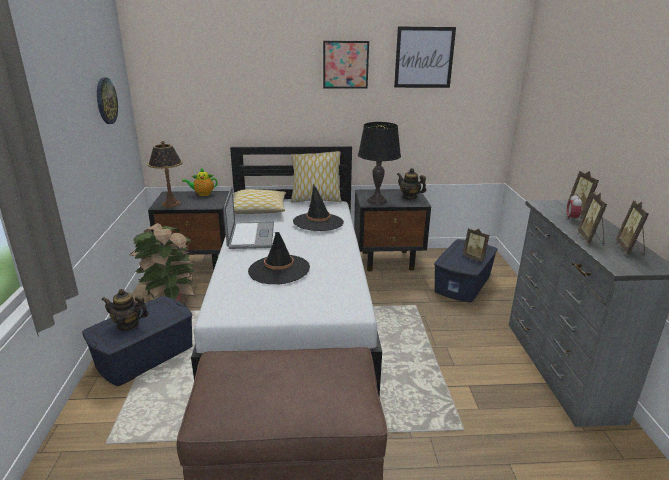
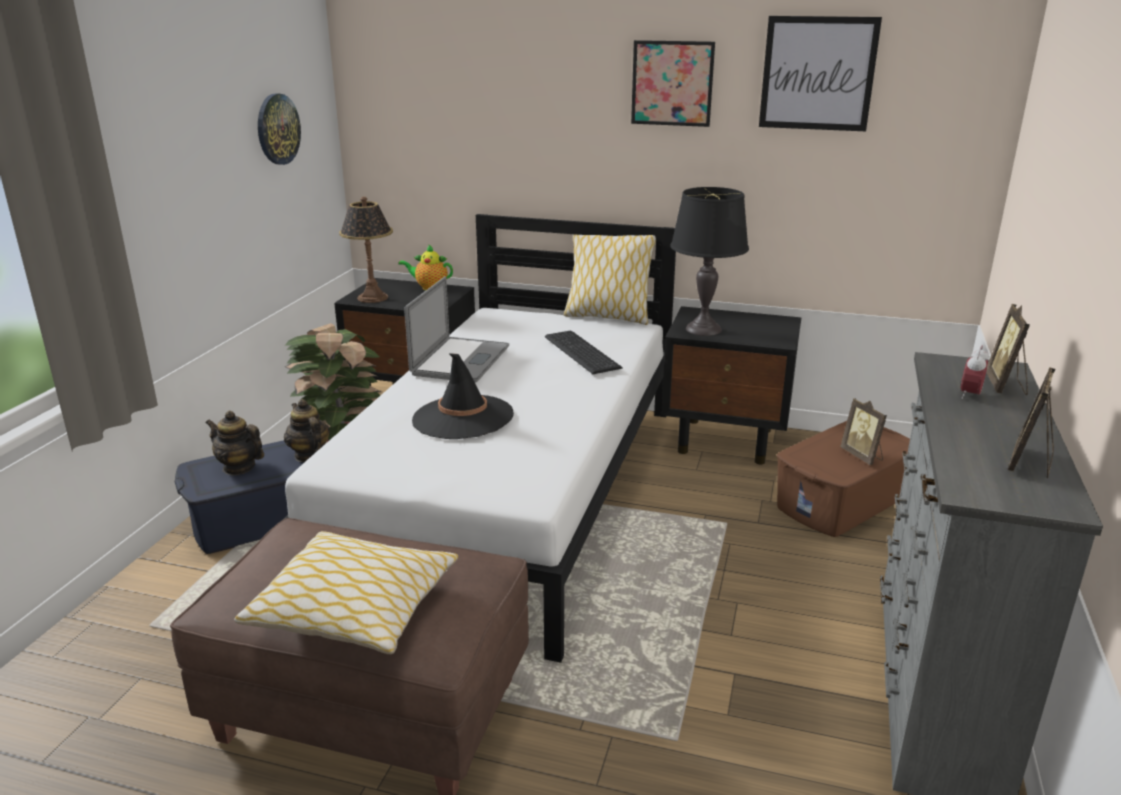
camera: 20 degrees right, 0 degrees up
pillow [233,189,286,214] -> pillow moved to [234,531,458,654]
black hat [293,184,344,231] -> keyboard [545,331,623,374]
teapot [397,168,426,200] -> teapot moved to [284,399,330,462]
blue storage box [434,239,498,302] -> brown storage box [777,421,910,537]
picture frame [577,192,607,244] -> none

